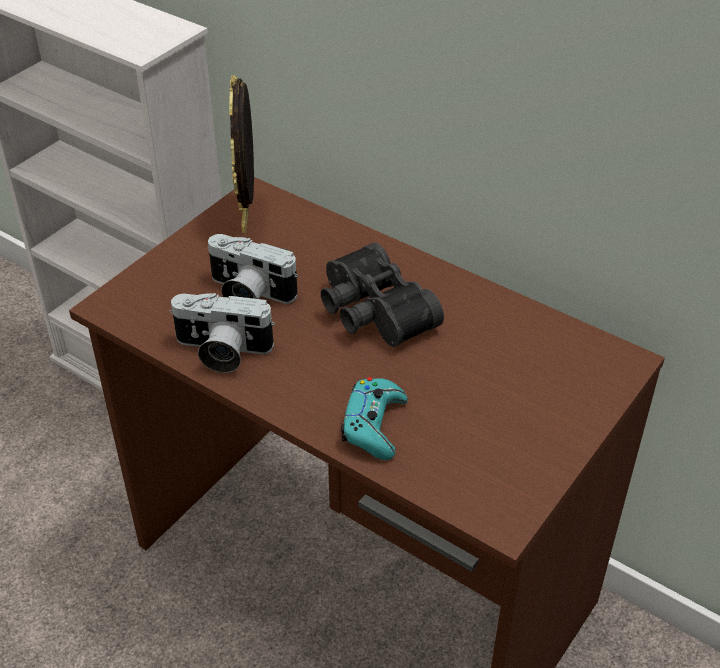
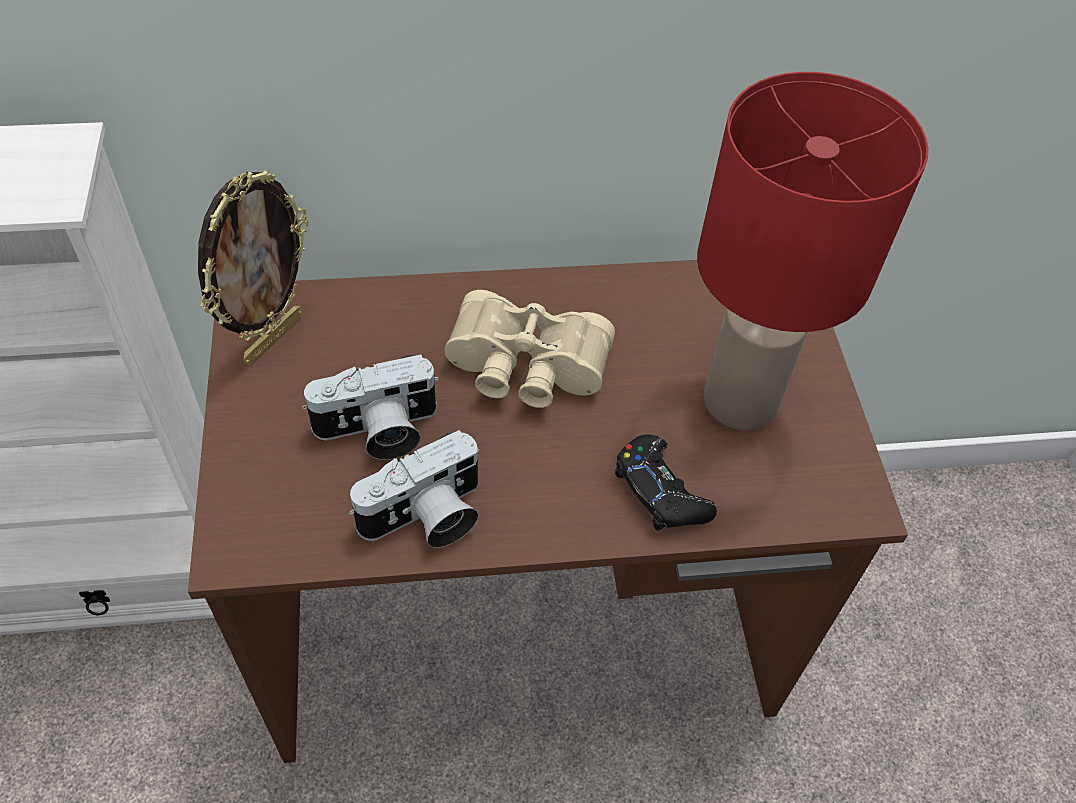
camera: 45 degrees left, 10 degrees up
picture frame [229,75,254,233] -> picture frame turned 105 degrees counterclockwise [198,169,309,365]
black binoculars [321,242,444,347] -> beige binoculars [444,290,615,408]
turquoise game controller [341,377,408,460] -> black game controller [615,435,717,531]
none -> red table lamp [697,72,928,430]

